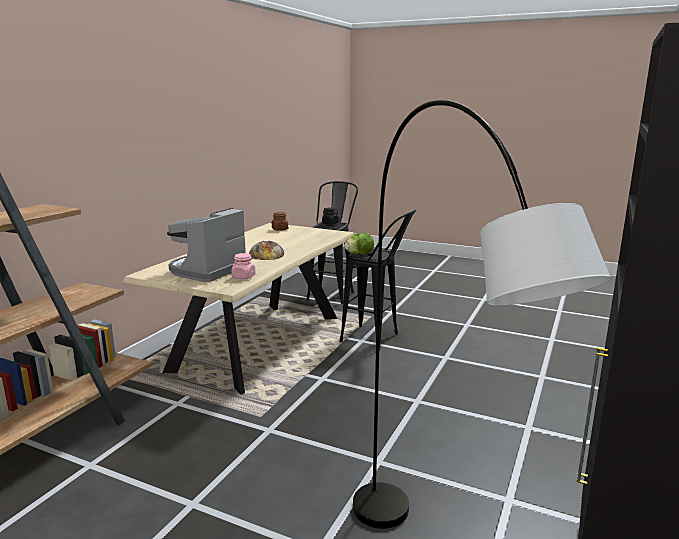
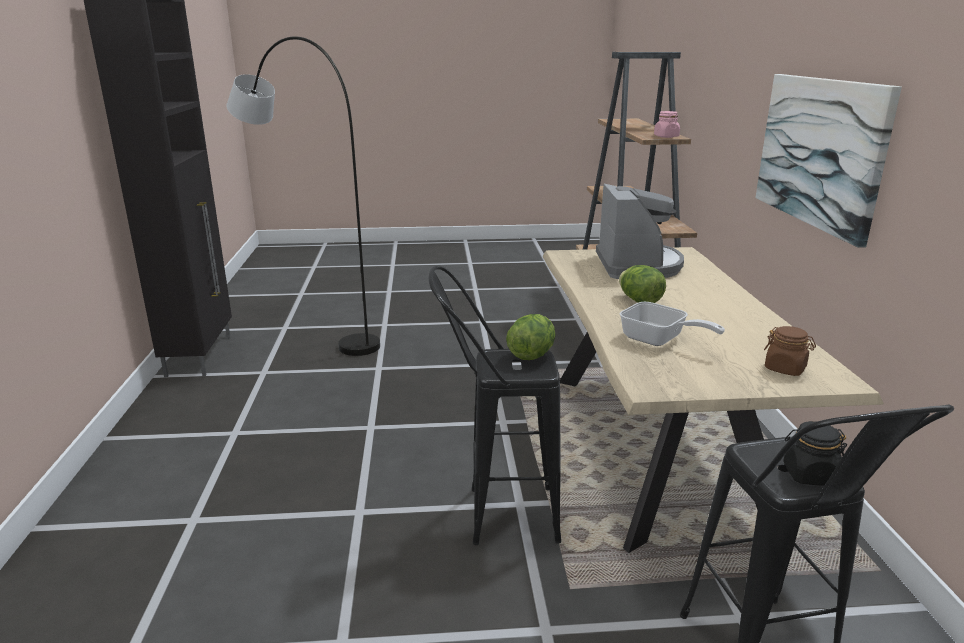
camera: 150 degrees right, 5 degrees up
pink jar [232,253,256,279] -> pink jar moved to [654,111,680,138]
bread [249,241,284,260] -> lettuce [619,265,666,303]
none -> frying pan [620,302,725,346]
none -> picture [755,74,902,248]

